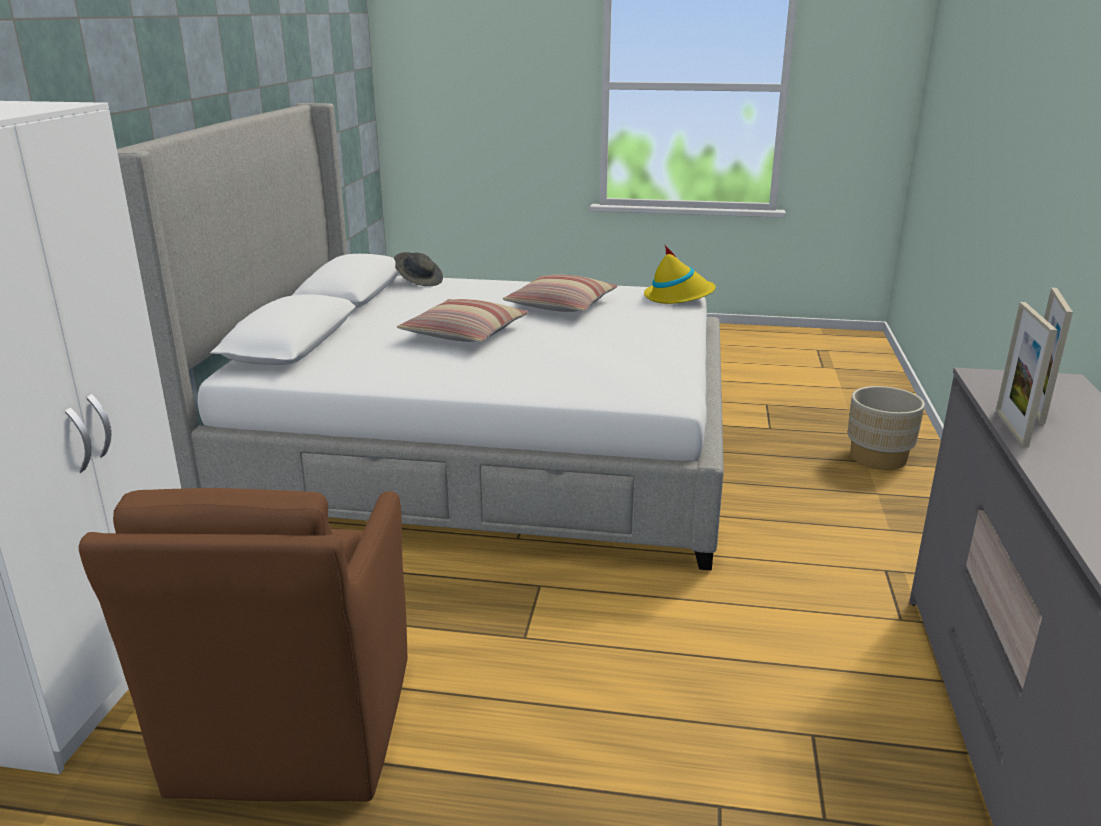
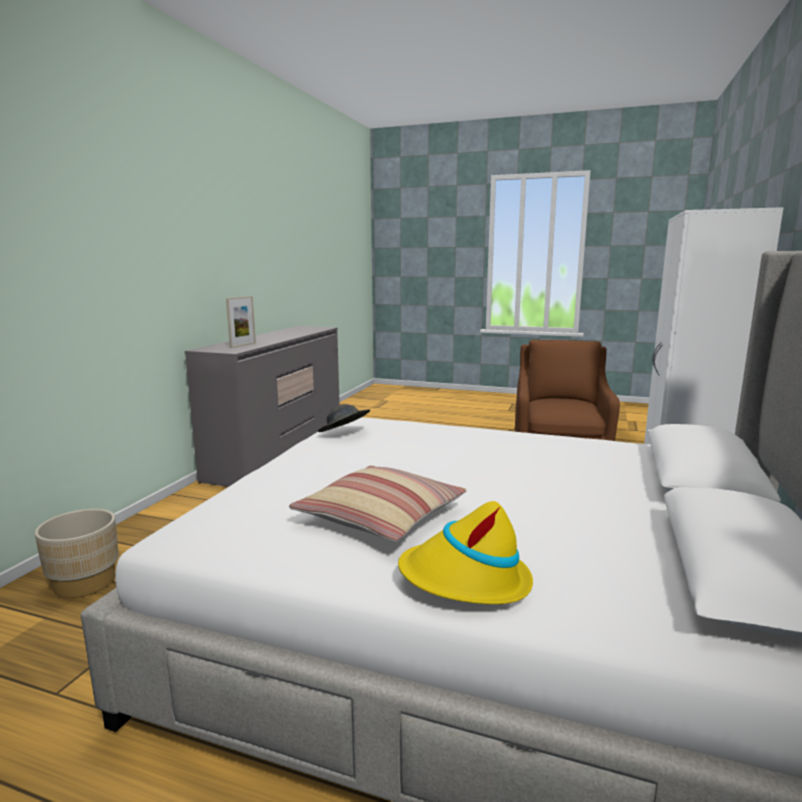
camera: 170 degrees left, 10 degrees down
grey hat [394,252,443,286] -> grey hat moved to [318,404,370,432]
pillow [397,299,529,342] -> none
yellow hat [644,244,716,304] -> yellow hat moved to [398,501,533,604]
picture frame [996,302,1057,448] -> none

